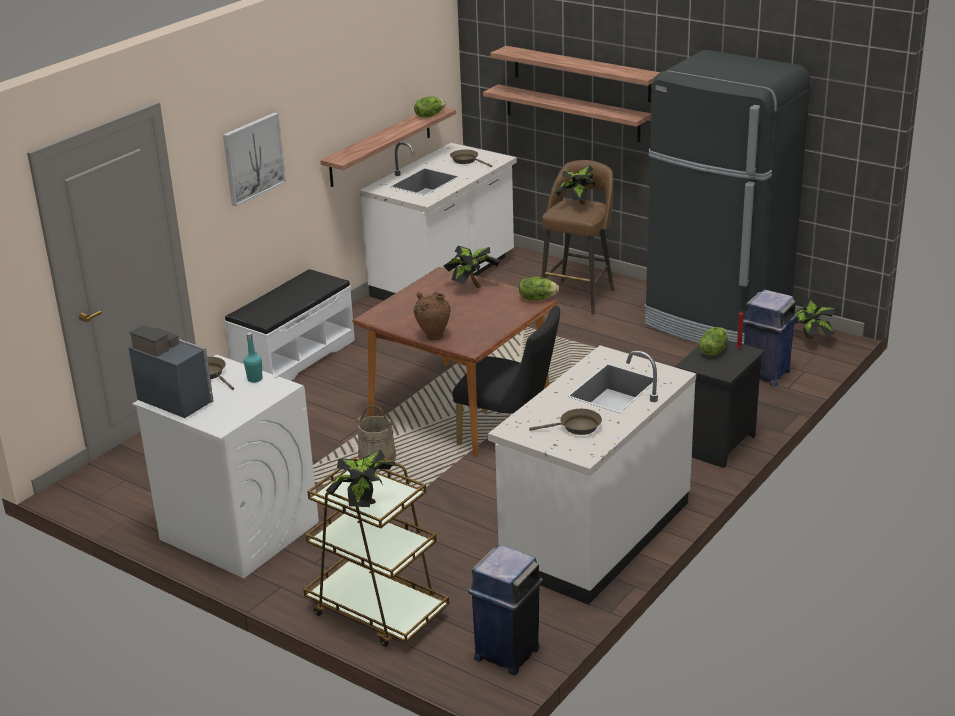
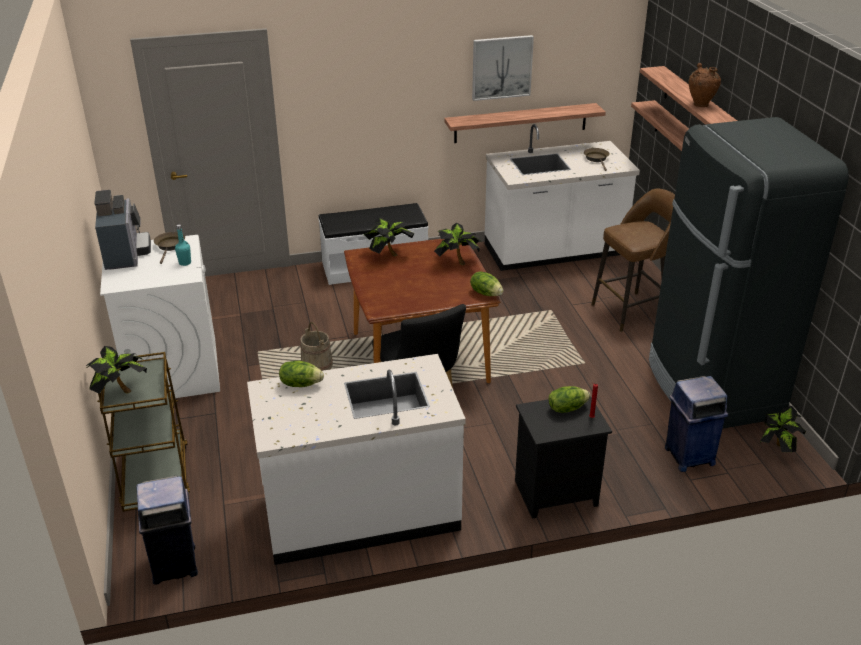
camera: 40 degrees right, 5 degrees up
picture [223,112,286,206] -> picture moved to [472,35,534,101]
lettuce [414,96,446,117] -> lettuce moved to [279,361,324,387]
brown vase [414,292,451,340] -> brown vase moved to [689,63,721,107]
brown frying pan [529,409,602,435] -> none
potted plant [556,166,599,205] -> potted plant moved to [363,218,415,256]

